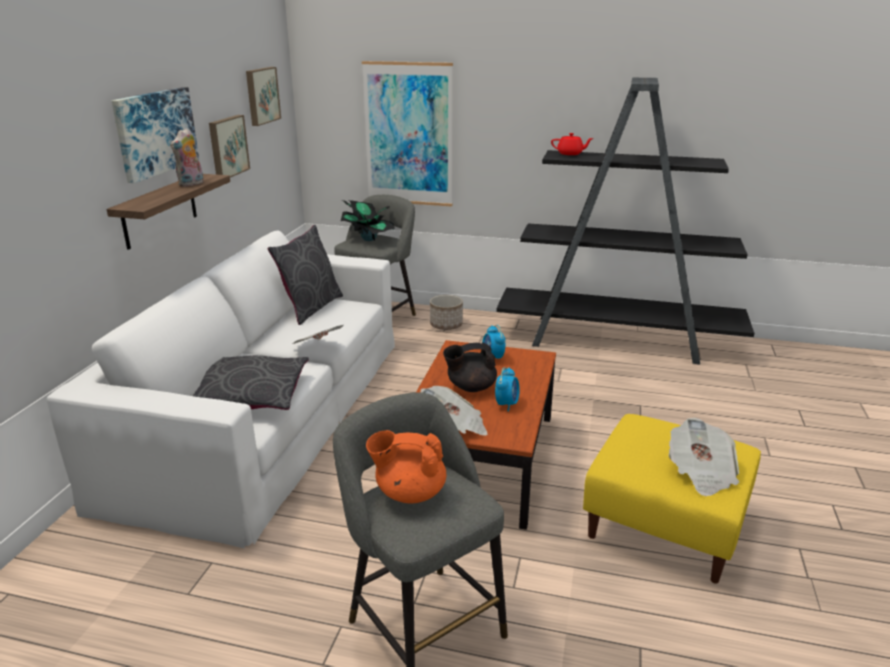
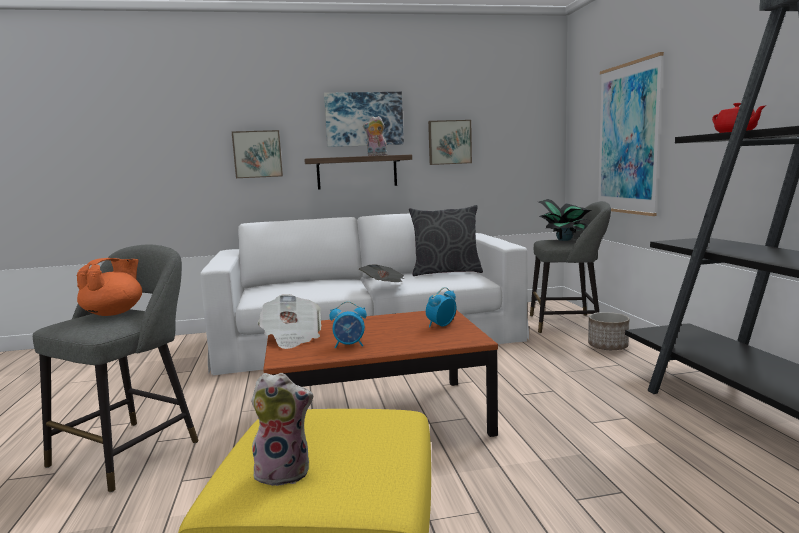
camera: 65 degrees right, 15 degrees down
grey pillow [193,355,309,410] -> none
picture [246,67,281,126] -> picture moved to [232,130,283,178]
orange teapot [366,430,446,503] -> orange teapot turned 45 degrees clockwise [77,258,142,316]
black teapot [443,342,497,392] -> none
newspaper [668,418,739,496] -> plush toy [251,373,313,486]

